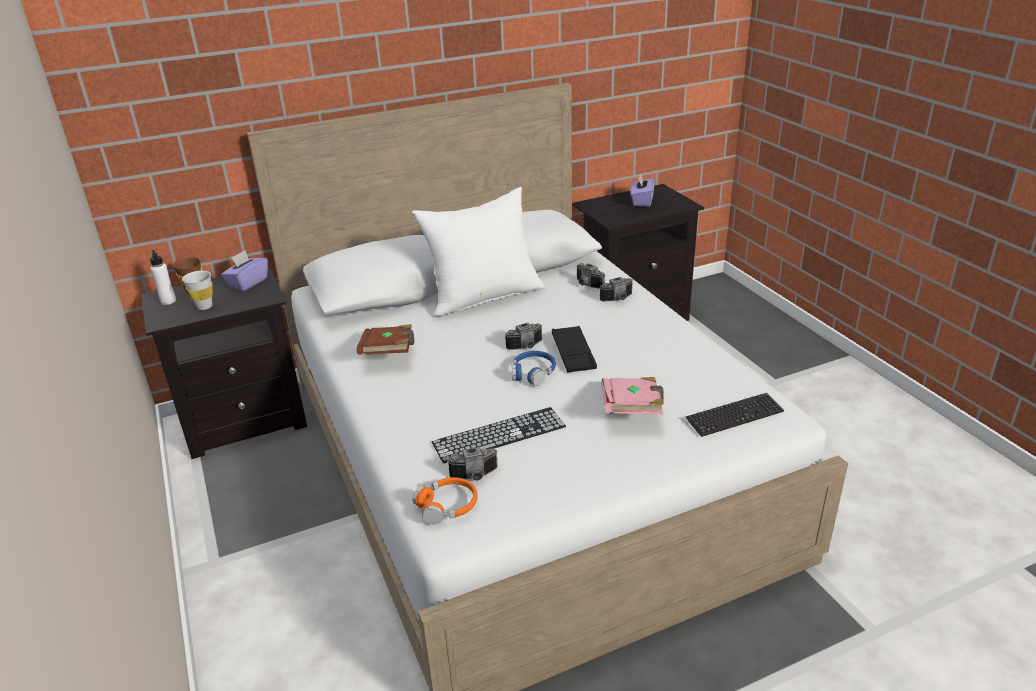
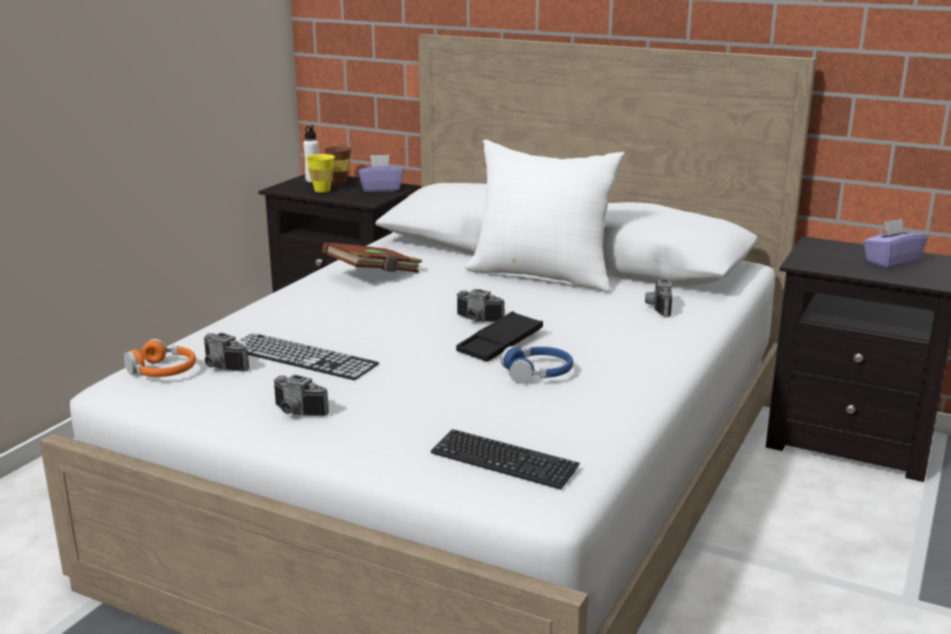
camera: 50 degrees right, 10 degrees down
white cup [182,271,213,310] -> yellow cup [306,154,335,193]
blue headphones [512,351,556,386] -> blue headphones moved to [501,346,573,384]
camera [600,277,633,301] -> camera moved to [273,374,329,416]
pink book [601,377,664,415] -> none

